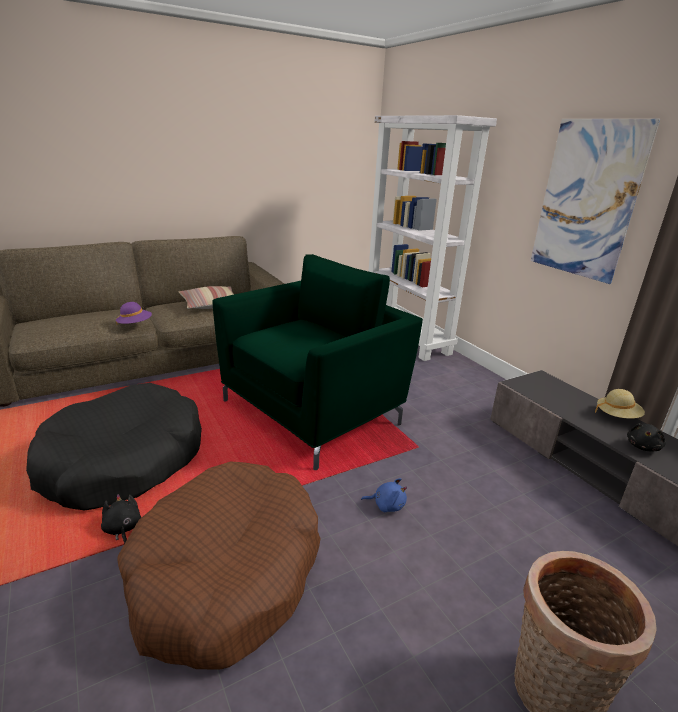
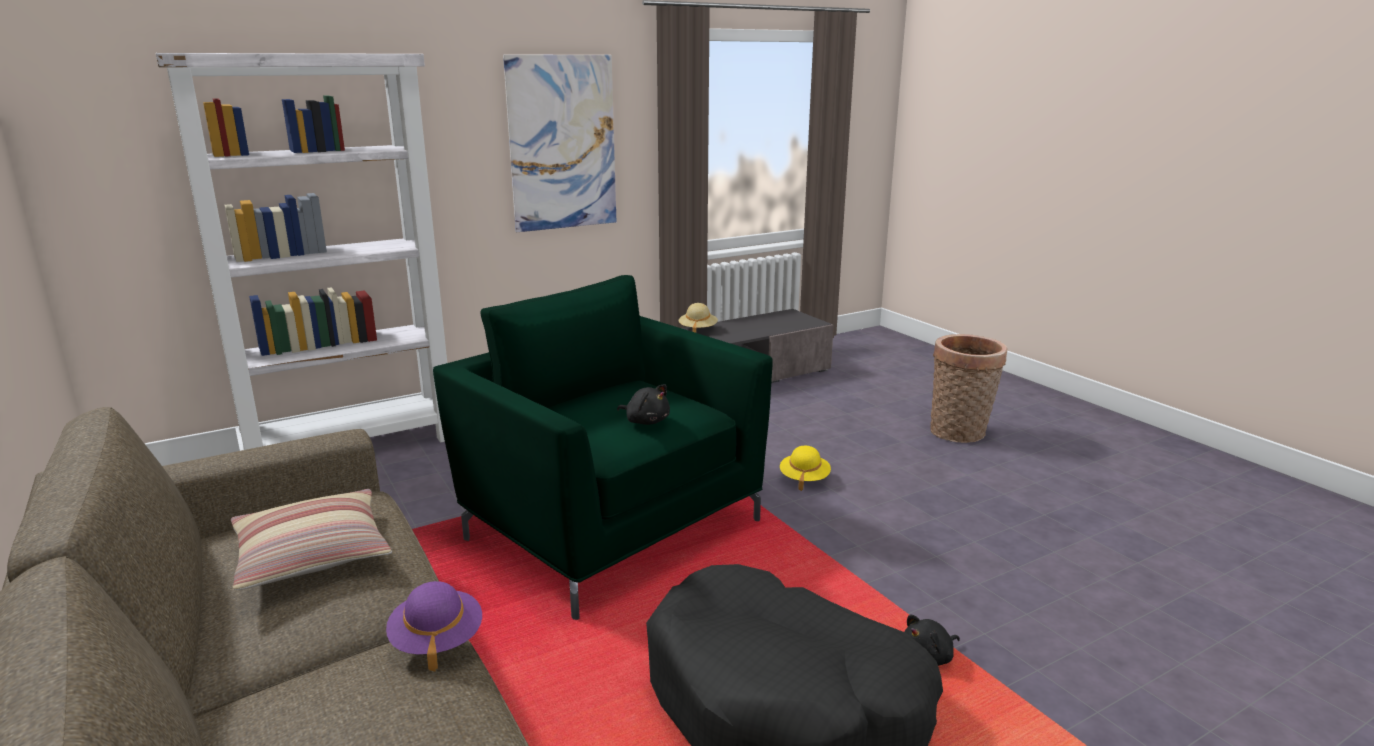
camera: 90 degrees left, 5 degrees down
brown dog bed [117,461,321,670] -> none
blue plush toy [361,478,407,512] -> yellow hat [780,446,831,491]
black plush toy [627,423,666,451] -> black plush toy moved to [617,384,670,425]

